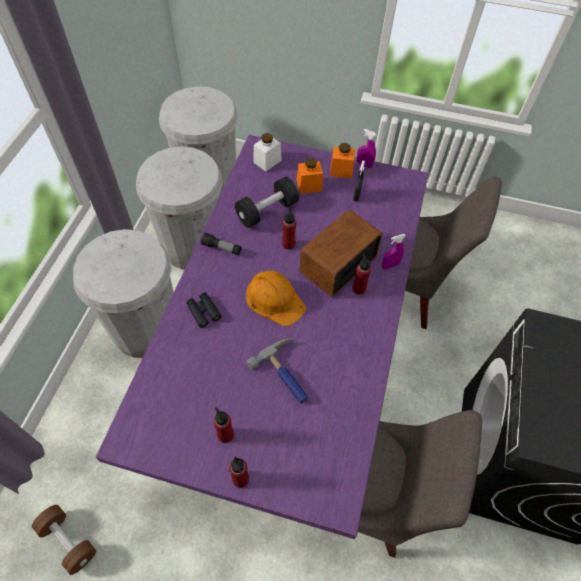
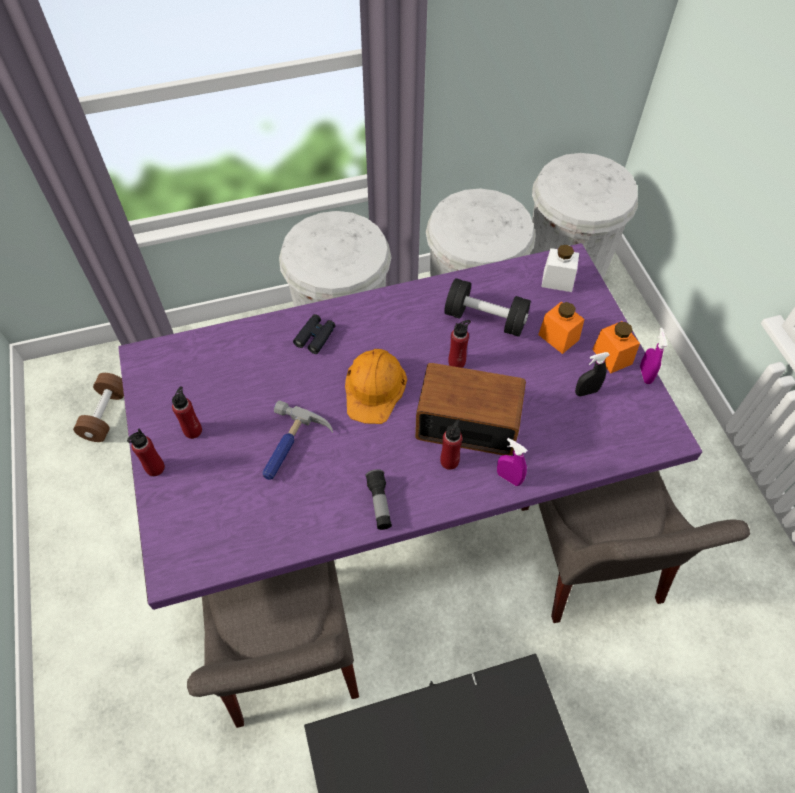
camera: 60 degrees right, 0 degrees up
flashlight [201,232,242,255] -> flashlight moved to [365,469,392,530]

